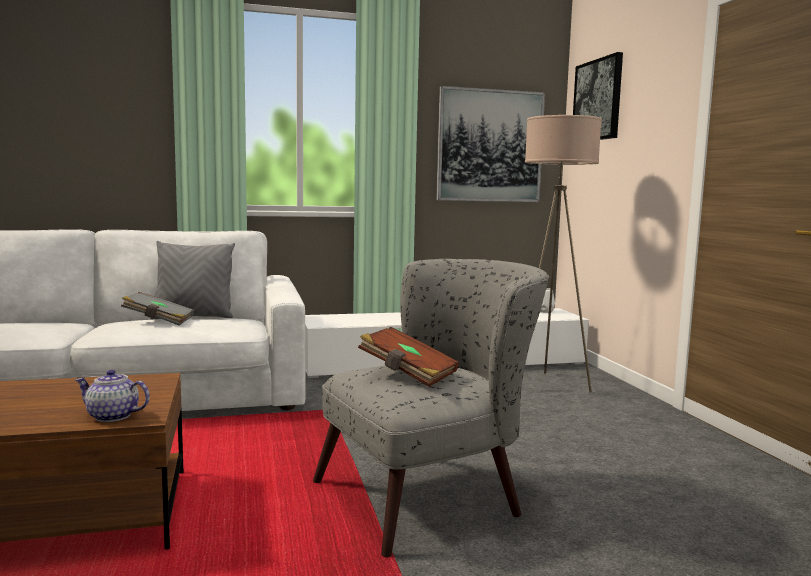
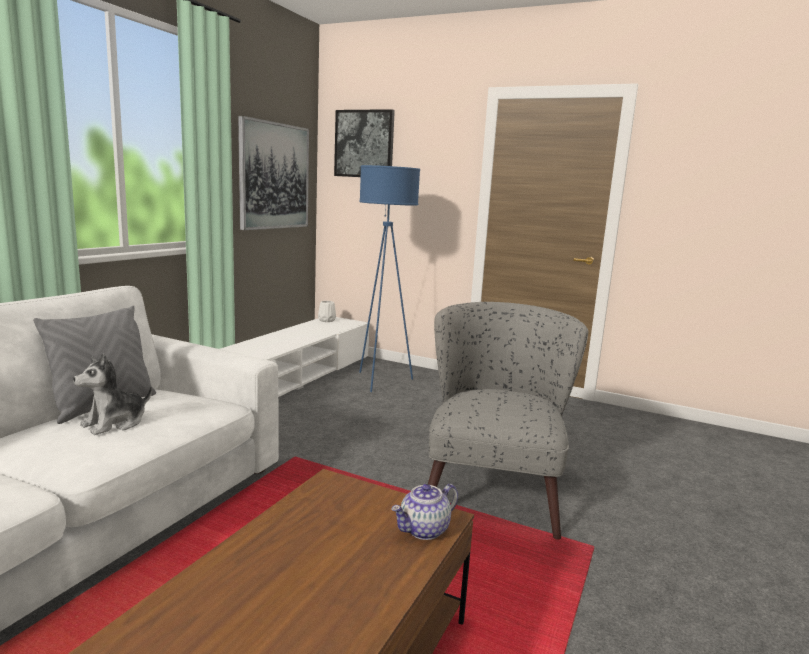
camera: 50 degrees left, 5 degrees up
grey book [121,292,194,325] -> plush toy [73,353,152,435]
brown book [358,327,459,387] -> none
beige floor lamp [525,115,602,393] -> blue floor lamp [359,165,420,392]

